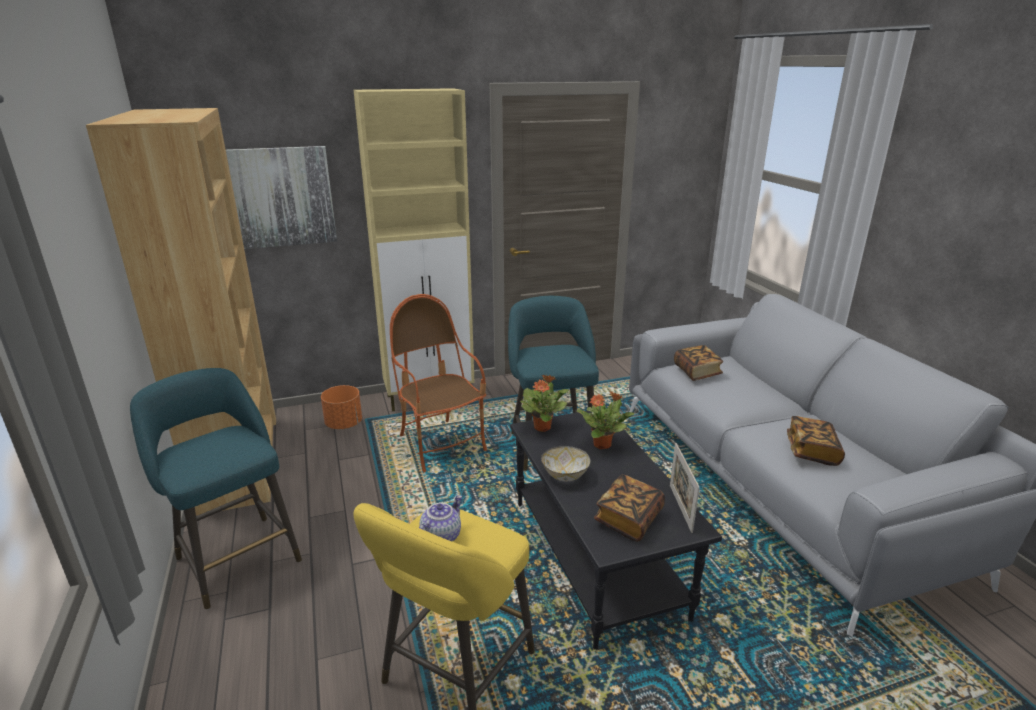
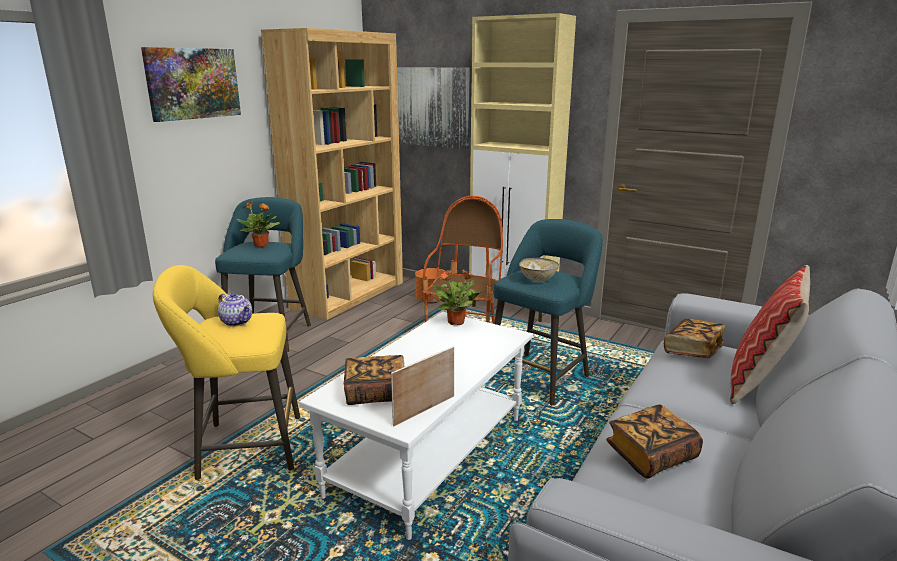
camera: 50 degrees right, 5 degrees down
teapot [419,495,462,542] -> teapot turned 45 degrees clockwise [218,293,252,327]
black coffee table [510,411,722,650] -> white coffee table [299,312,533,540]
bowl [541,446,590,481] -> bowl moved to [519,258,559,281]
potted plant [577,391,634,449] -> potted plant moved to [236,201,280,247]
none -> picture [141,47,241,122]
none -> pillow [730,265,810,404]

